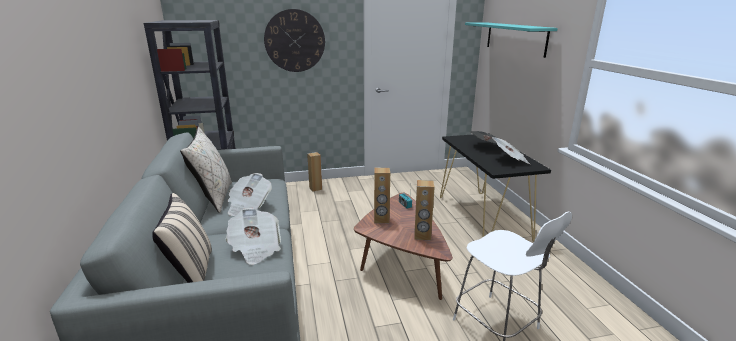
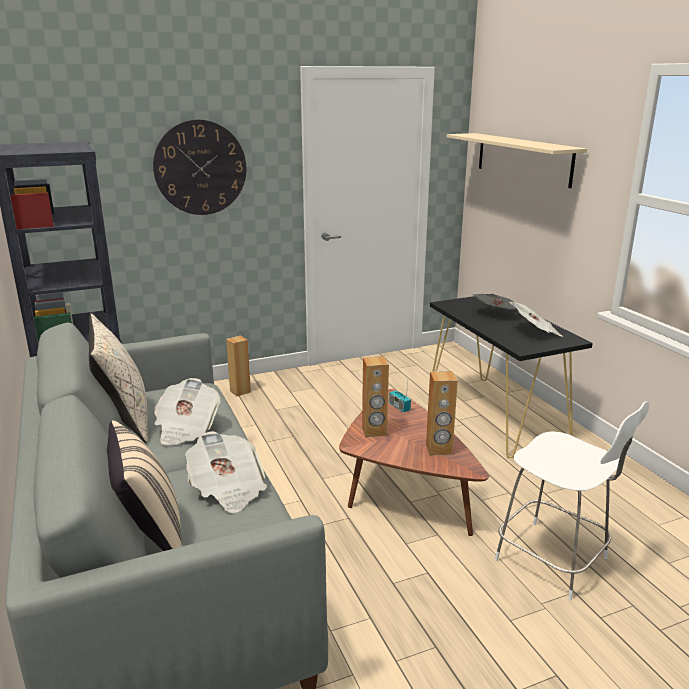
camera: 10 degrees left, 0 degrees up
turquoise shelf [465,22,558,58] -> beige shelf [447,133,587,188]

